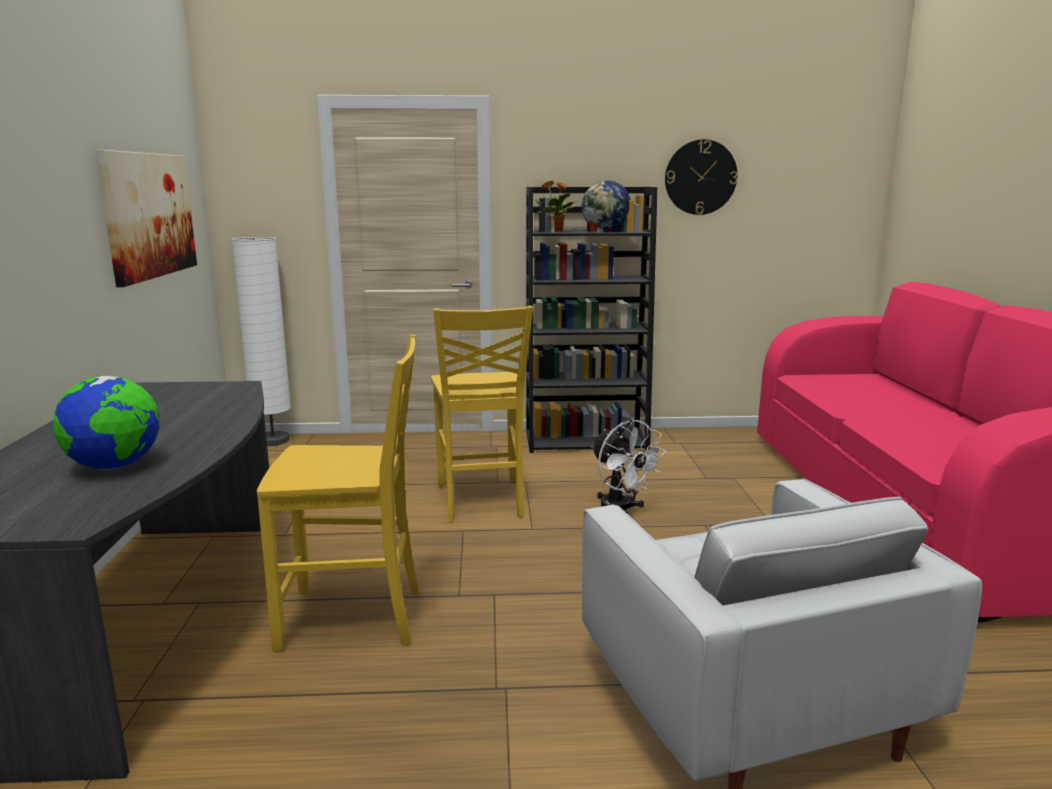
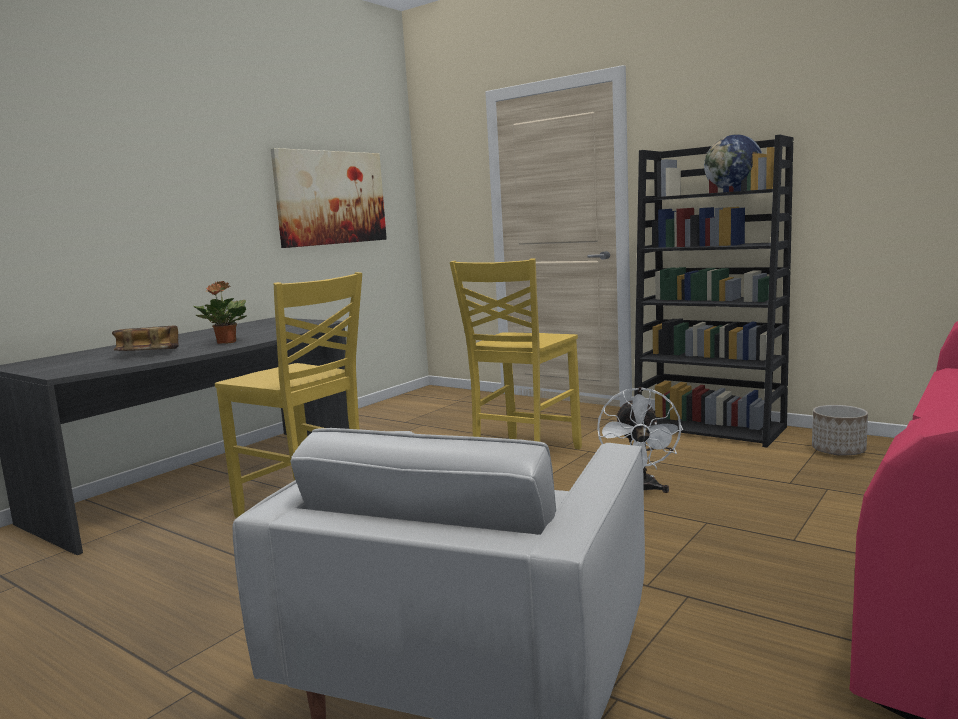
camera: 40 degrees right, 5 degrees down
globe [53,376,160,470] -> book [112,325,179,351]
white floor lamp [231,237,291,446] -> none
potted plant [534,181,576,232] -> potted plant moved to [193,281,247,344]
wall clock [665,139,738,215] -> none
none -> planter [812,405,868,456]

